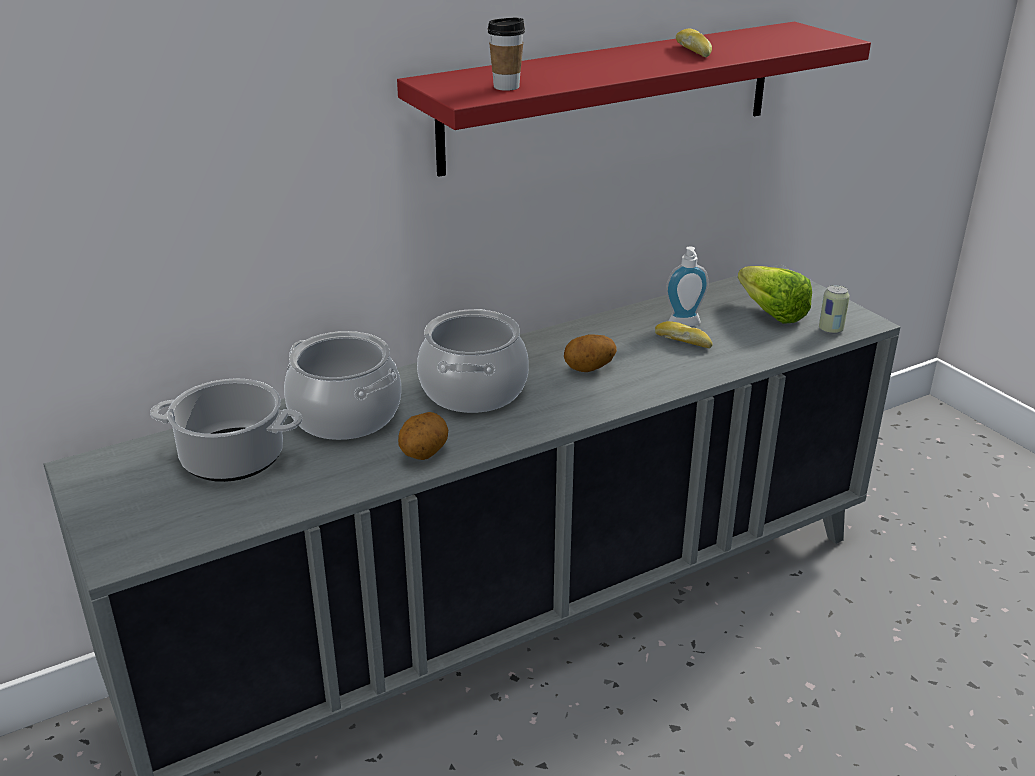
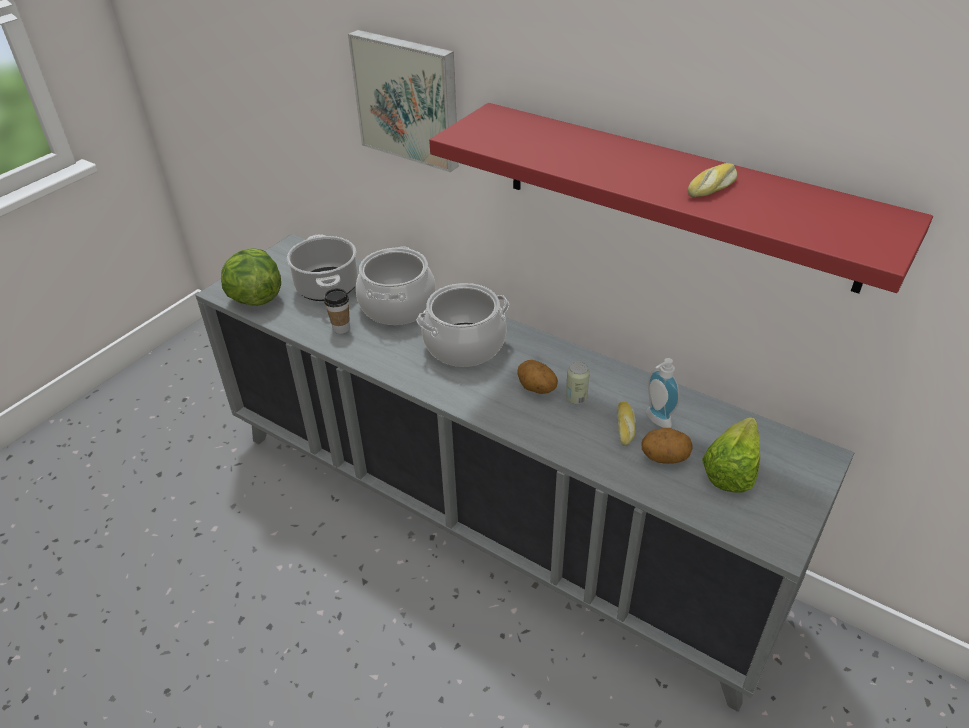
camera: 65 degrees right, 10 degrees up
potato [398,412,448,460] -> potato moved to [641,428,692,464]
cup [488,18,525,91] -> cup moved to [324,288,350,334]
can [819,285,850,334] -> can moved to [566,362,590,404]
none -> lettuce [221,248,281,306]
none -> picture [348,30,459,172]

